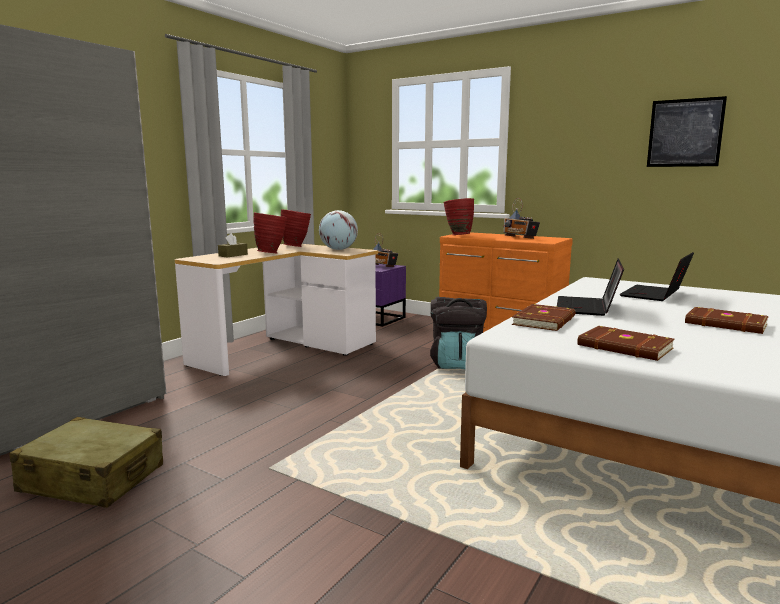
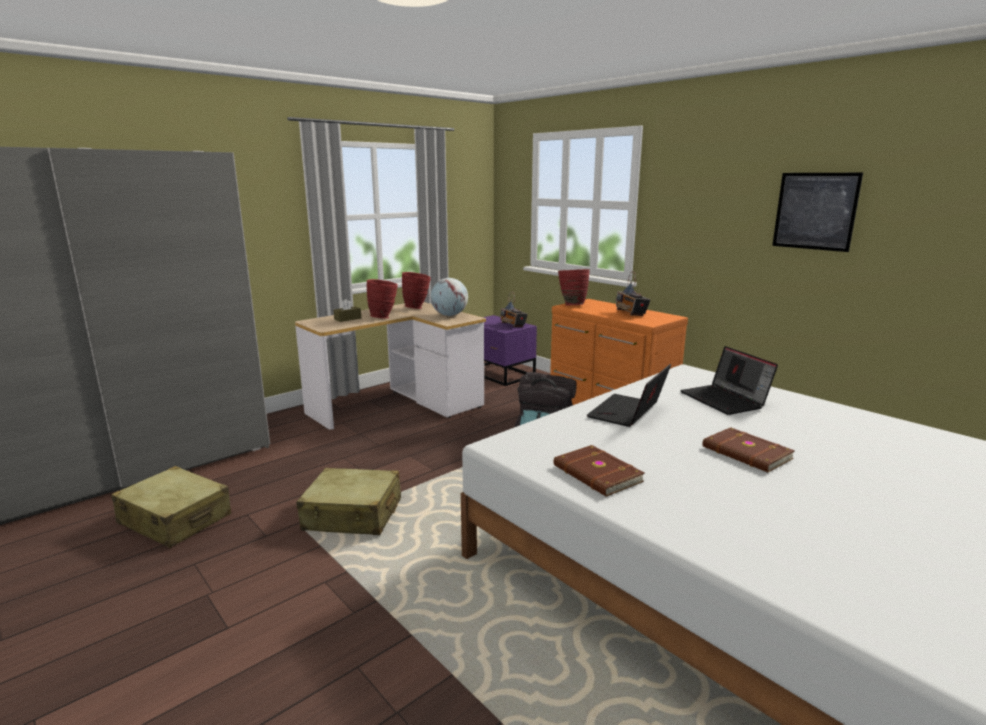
camera: 15 degrees right, 5 degrees up
brown book [512,304,575,331] -> none
laptop [620,252,694,301] -> laptop turned 75 degrees counterclockwise [680,346,778,415]
none -> beige suitcase [296,468,401,535]

